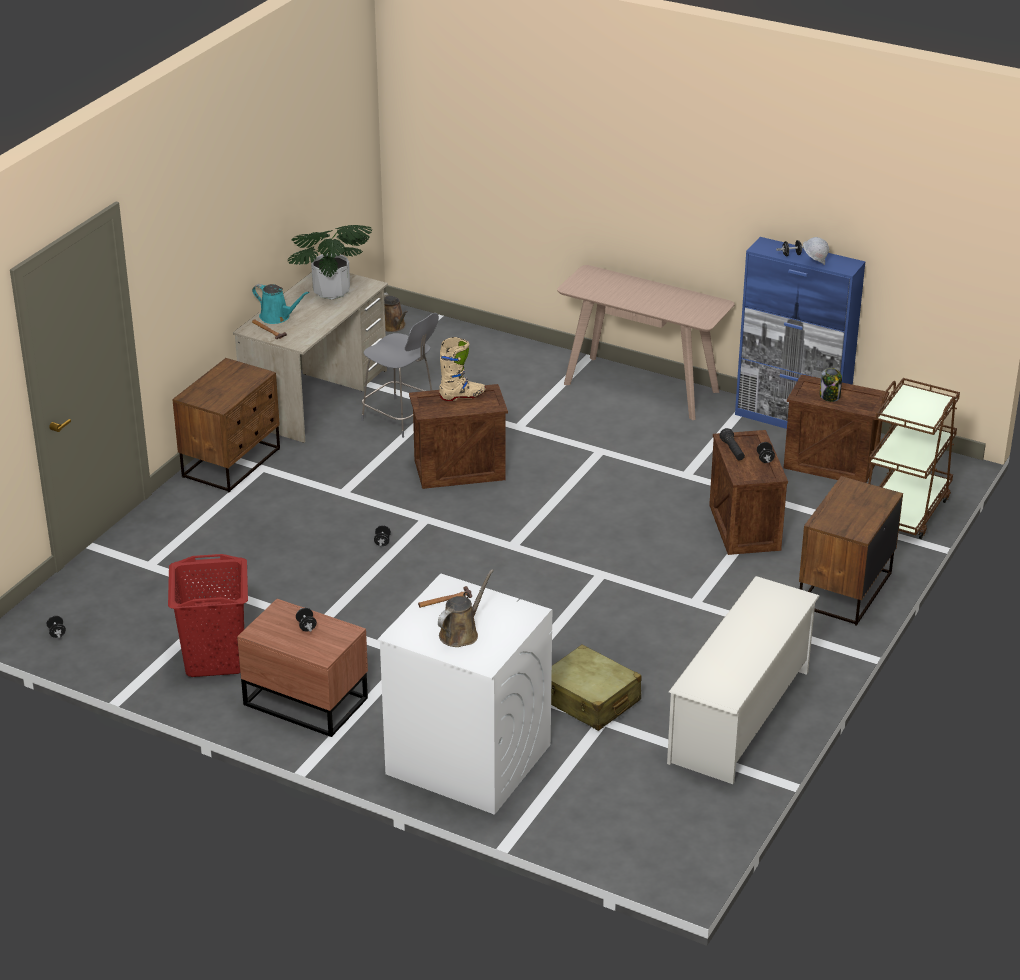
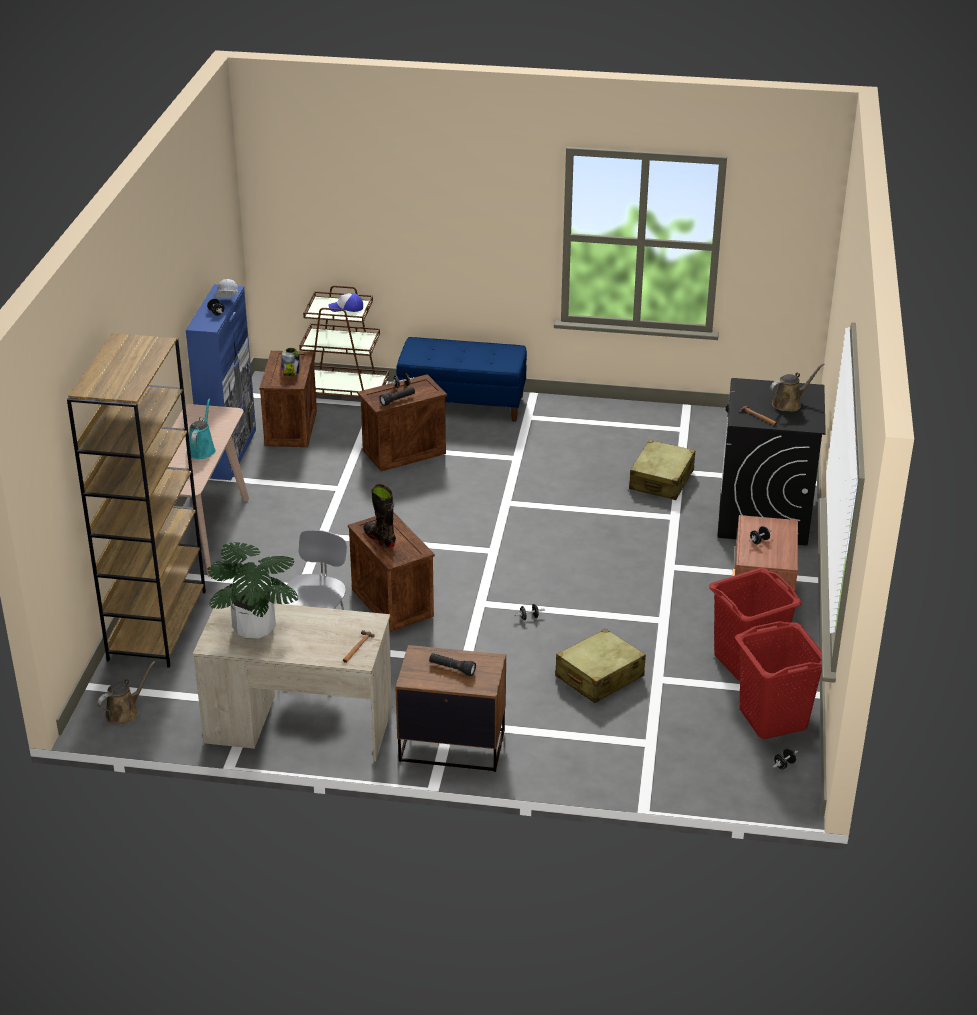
camera: 110 degrees left, 0 degrees up
turquoise watering can [252,284,309,324] -> turquoise watering can moved to [186,399,216,459]
white washing machine [377,574,552,815] -> black washing machine [718,378,826,546]
brown watering can [438,569,494,647] -> brown watering can turned 135 degrees clockwise [770,363,825,412]
beige boot [439,337,486,401] -> black boot [363,484,396,548]
white shoe rack [667,576,820,784] -> none
brown nightstand [799,476,903,626] -> blue bench [396,337,527,422]
none -> brown bookcase [67,333,206,668]
none -> cap [328,293,363,312]
none -> black flashlight [429,653,476,676]
none -> beige suitcase [555,629,646,703]
none -> red laundry basket [735,621,822,739]

